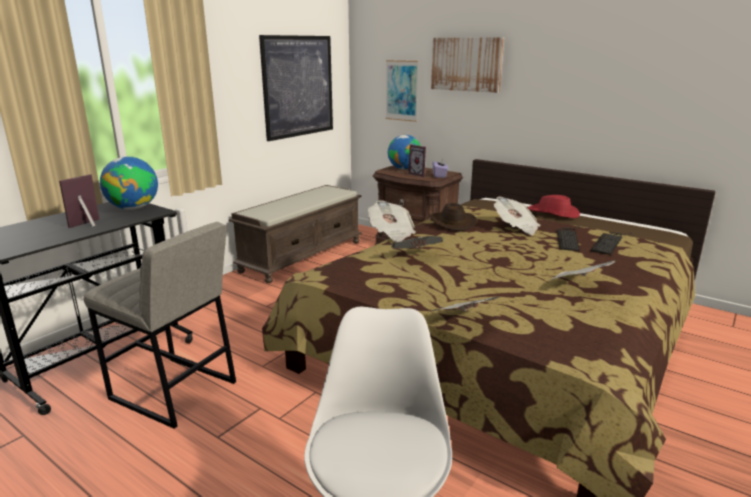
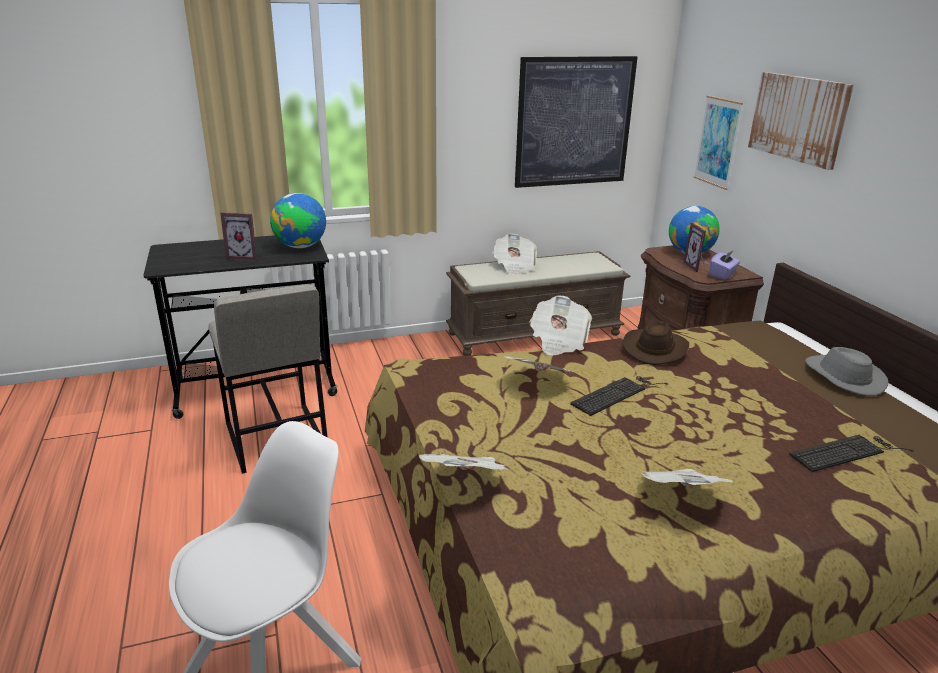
camera: 35 degrees right, 5 degrees up
picture frame [59,174,99,228] -> picture frame turned 150 degrees counterclockwise [220,212,257,261]
newspaper [494,197,540,235] -> newspaper moved to [493,233,537,275]
red hat [528,195,580,218] -> grey hat [805,347,889,396]
keyboard [557,226,580,251] -> keyboard moved to [570,376,668,416]

